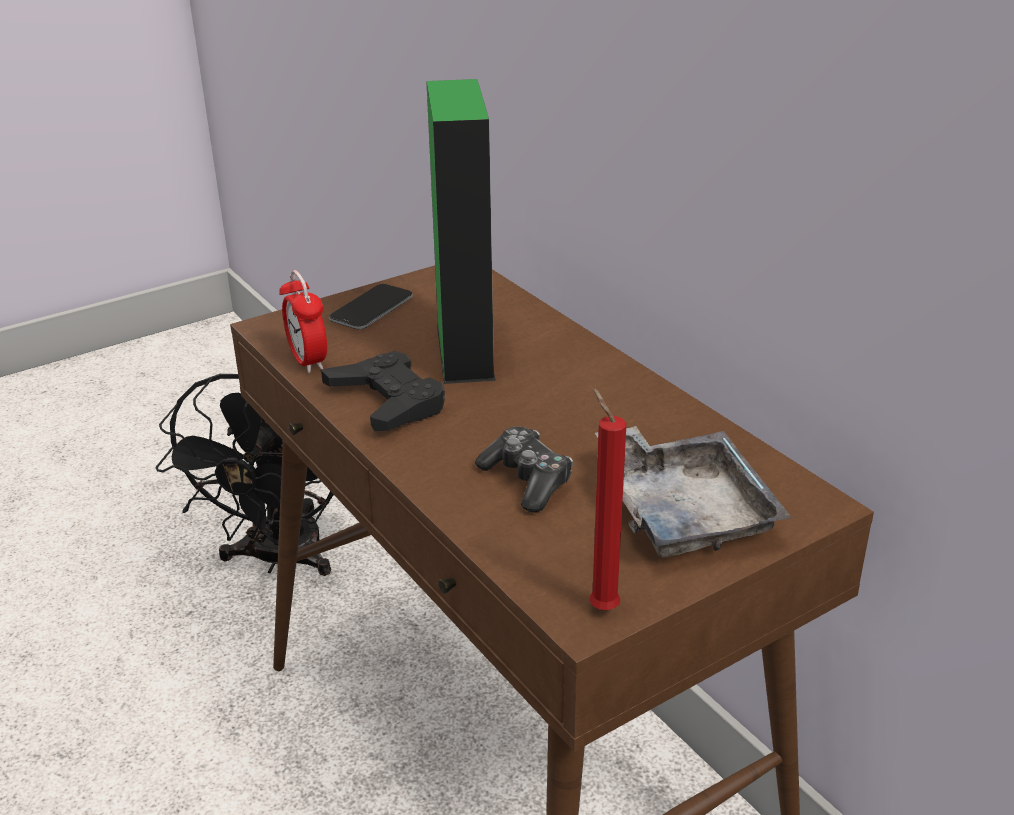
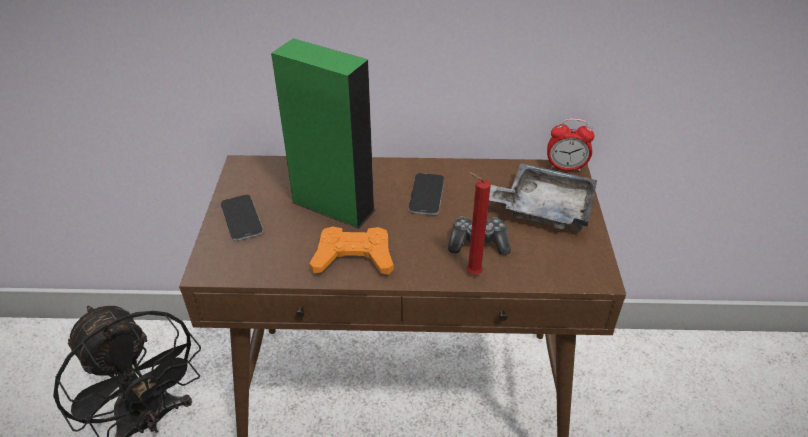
camera: 55 degrees left, 10 degrees up
alarm clock [279,270,327,373] -> alarm clock moved to [547,118,595,171]
black game controller [321,351,445,431] -> orange game controller [309,226,393,275]
red candle [589,388,627,610] -> red candle moved to [467,172,491,275]
none -> phone [408,173,444,215]

